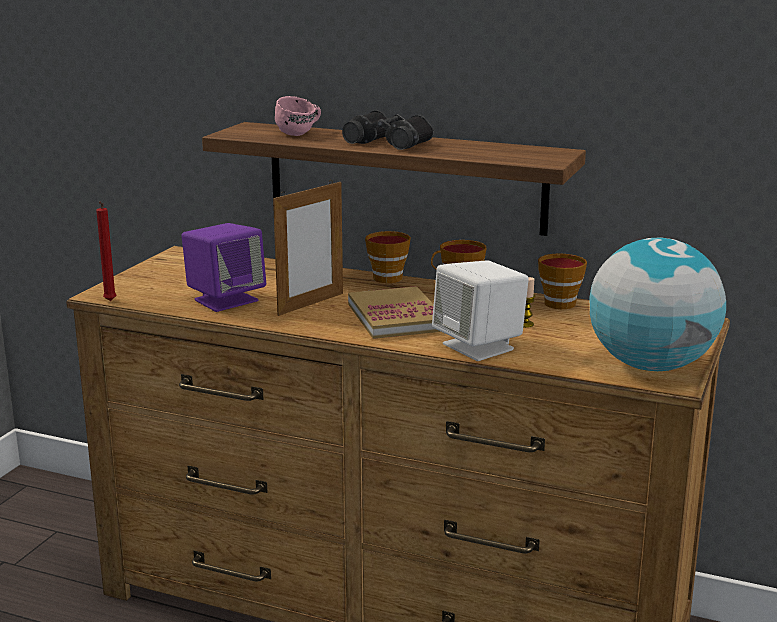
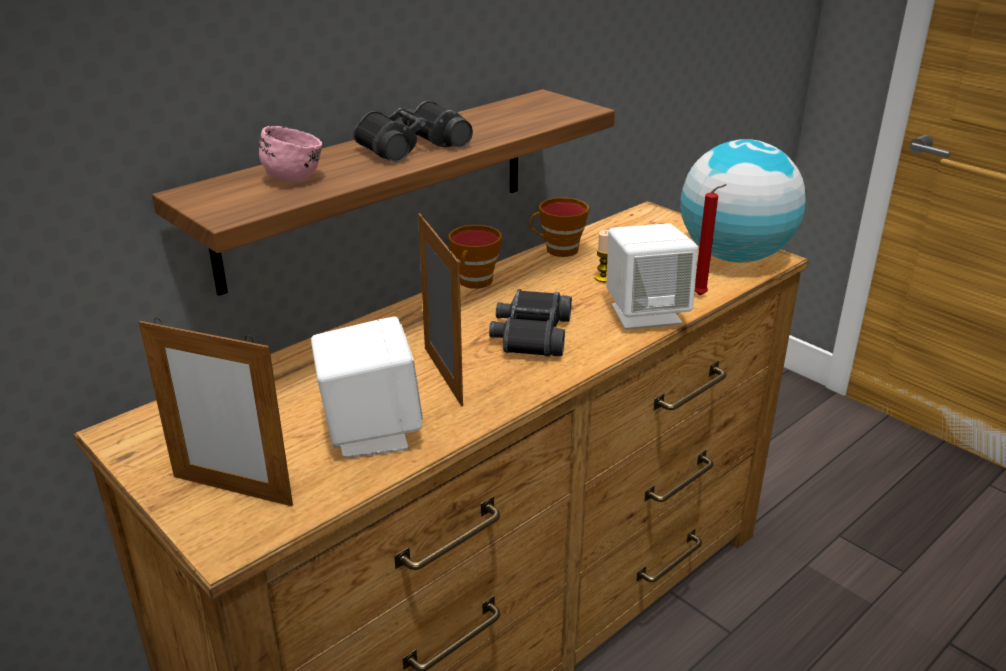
camera: 65 degrees left, 10 degrees up
red candle [96,201,117,301] -> red candle moved to [695,184,727,295]
purple speaker [182,223,266,312] -> white speaker [311,317,423,458]
book [348,286,441,339] -> black binoculars [489,289,572,356]
cup [365,231,411,283] -> none
none -> picture frame [139,318,293,506]

